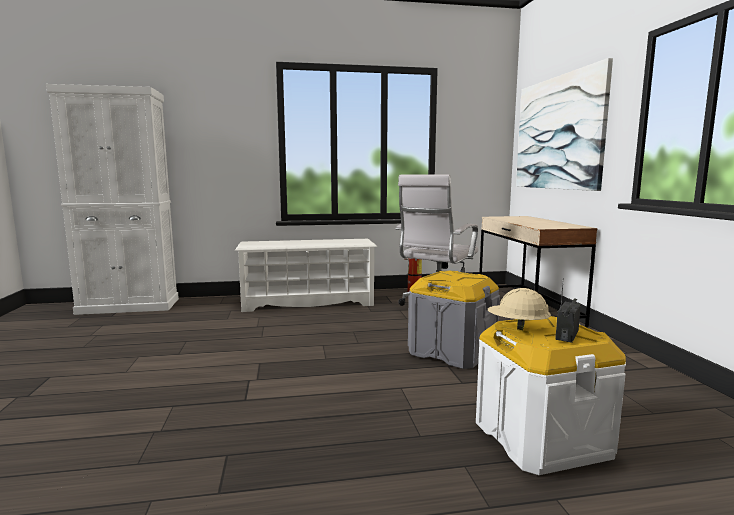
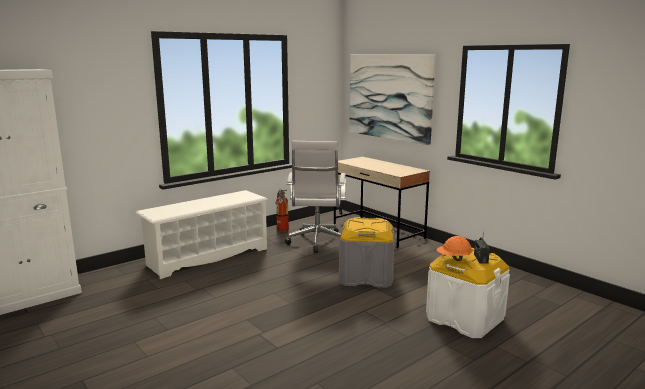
camera: 30 degrees left, 5 degrees up
beige hard hat [488,288,551,330] -> orange hard hat [437,236,473,261]

